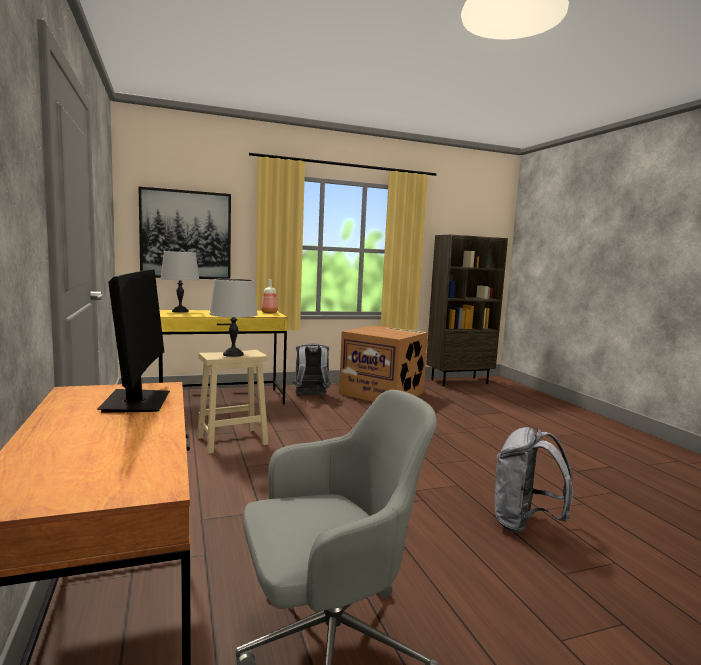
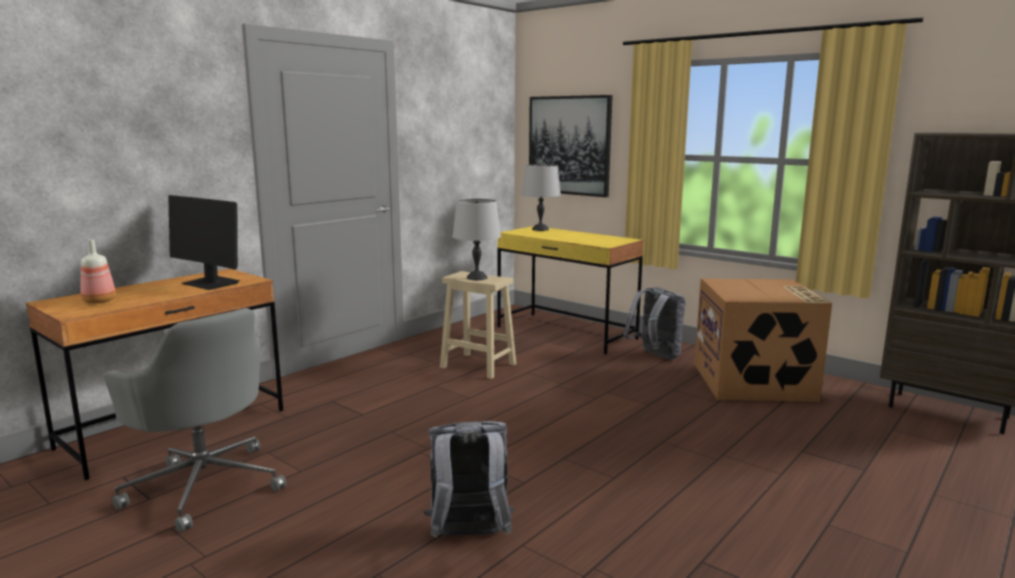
camera: 60 degrees right, 5 degrees up
monitor [97,269,170,413] -> monitor turned 75 degrees clockwise [168,195,240,290]
bottle [261,279,278,313] -> bottle moved to [80,239,116,303]

